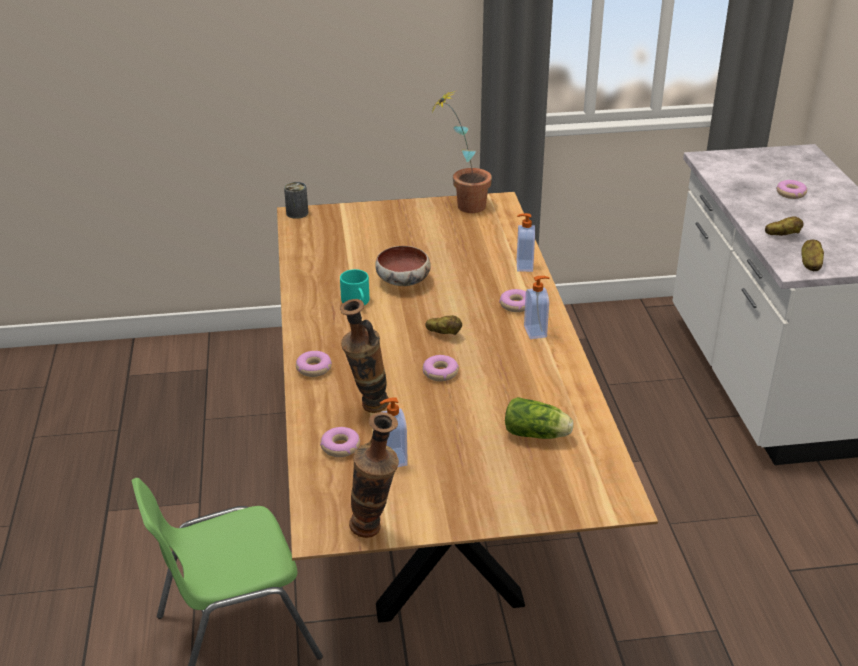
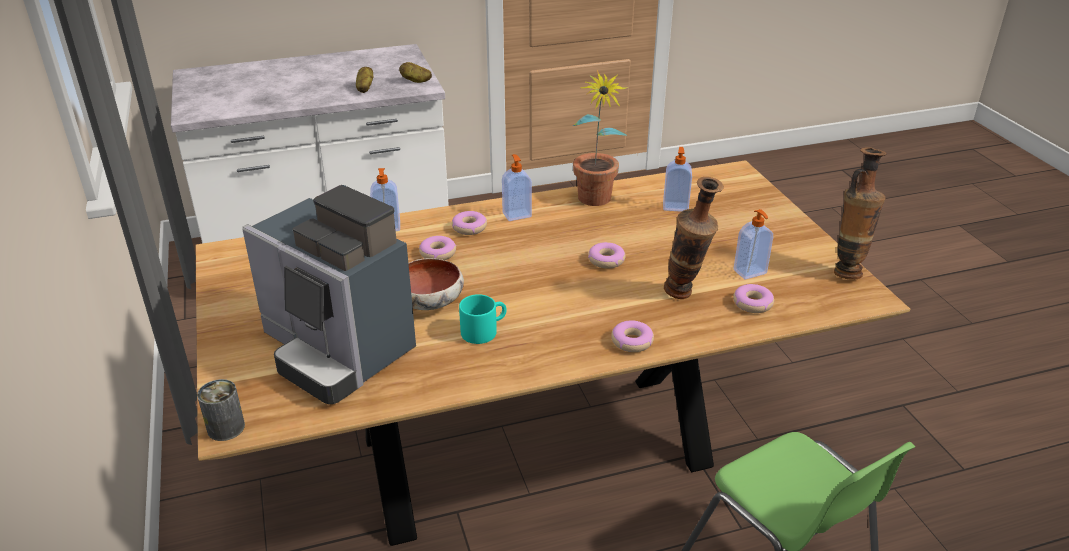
camera: 100 degrees left, 0 degrees up
potato [426,315,462,335] -> none
potted plant [431,90,492,213] -> potted plant moved to [572,70,628,206]
lettuce [505,397,574,439] -> soap dispenser [663,147,692,212]
donut [776,180,807,199] -> donut moved to [419,236,456,260]
none -> coffee machine [242,185,416,404]

